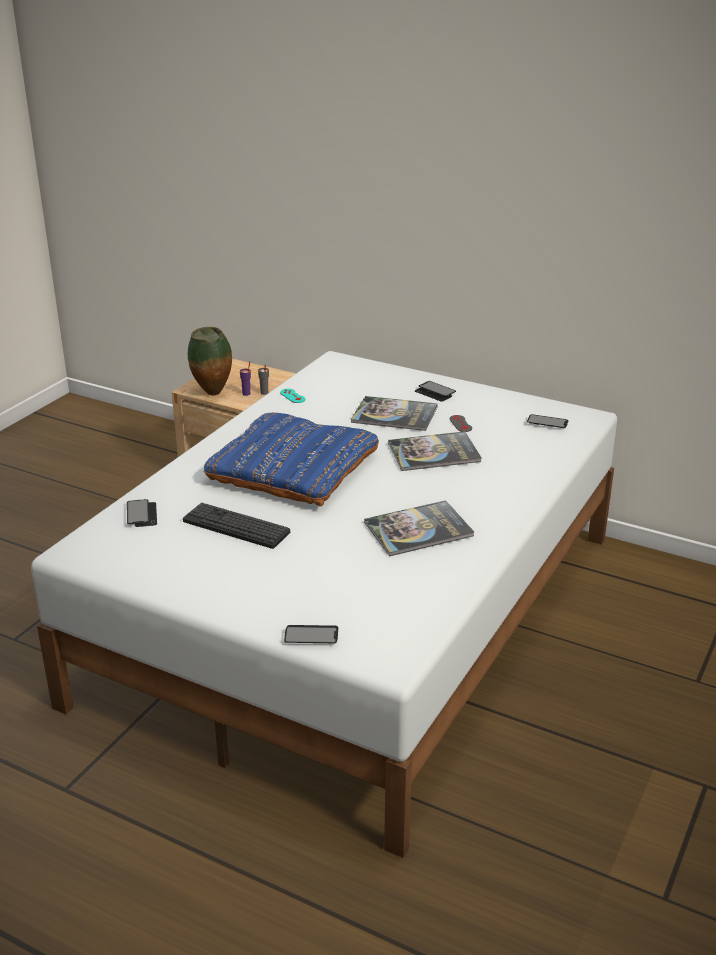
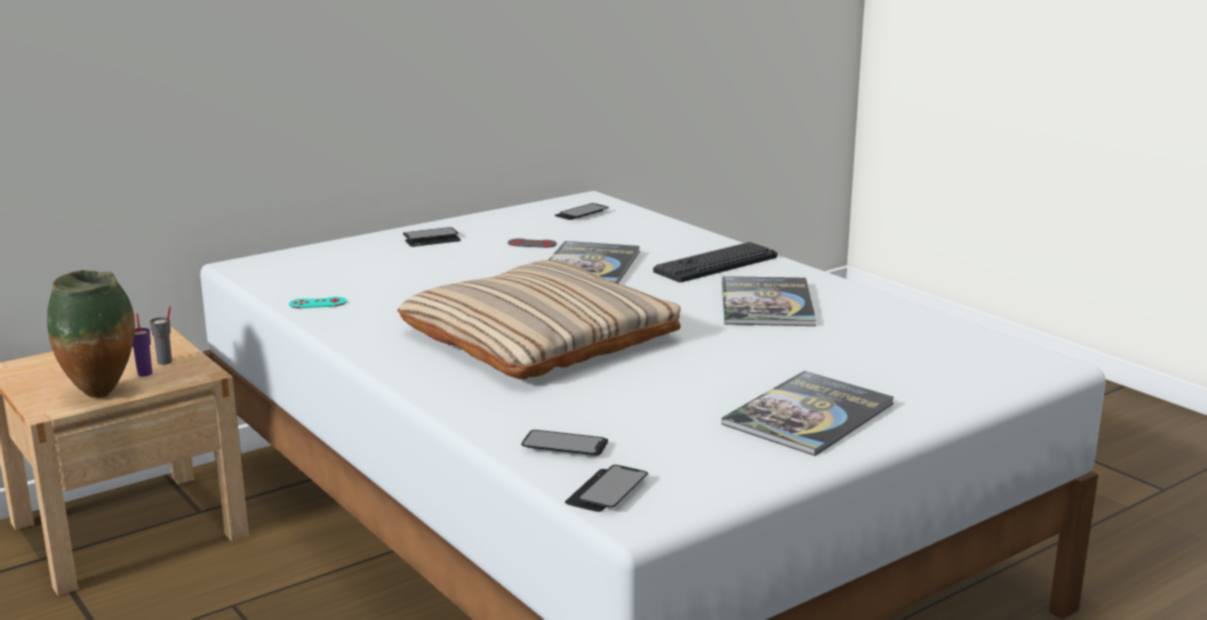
camera: 65 degrees left, 10 degrees down
keyboard [183,502,290,549] -> keyboard moved to [653,242,777,283]
blue pillow [204,413,379,506] -> beige pillow [397,260,681,379]
phone [284,625,338,643] -> phone moved to [565,465,648,512]
book [351,396,438,431] -> book moved to [722,371,894,456]

